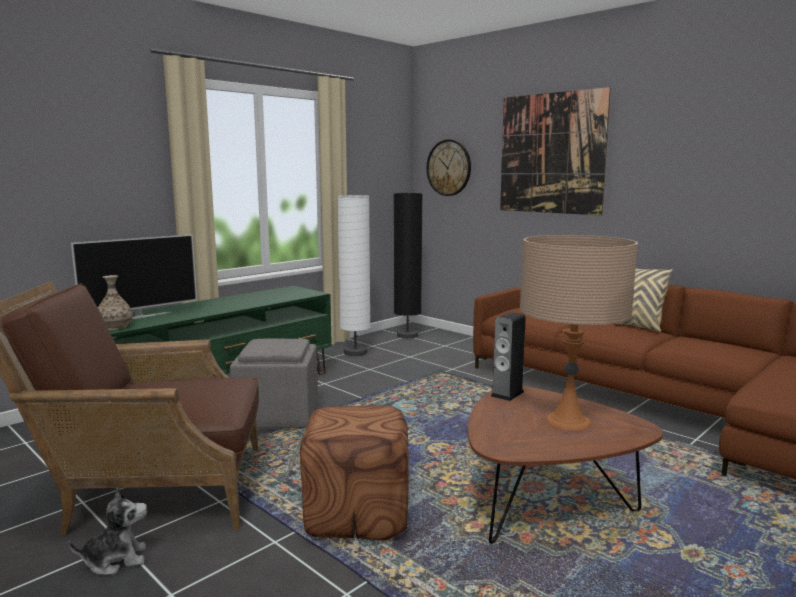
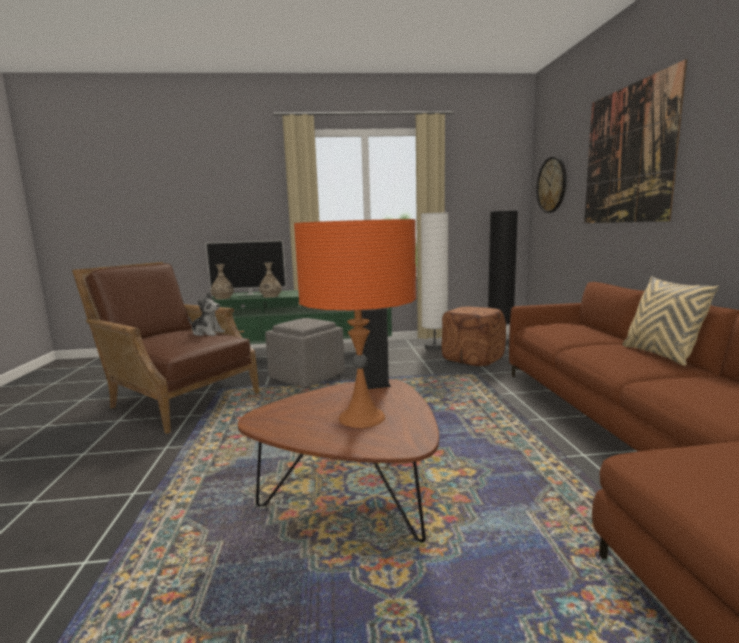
camera: 40 degrees right, 0 degrees up
plush toy [69,488,147,575] -> plush toy moved to [189,292,225,336]
brown ottoman [300,405,409,540] -> brown ottoman moved to [442,307,506,366]
beige table lamp [520,235,638,431] -> orange table lamp [294,219,416,428]
none -> vase [259,262,282,297]

